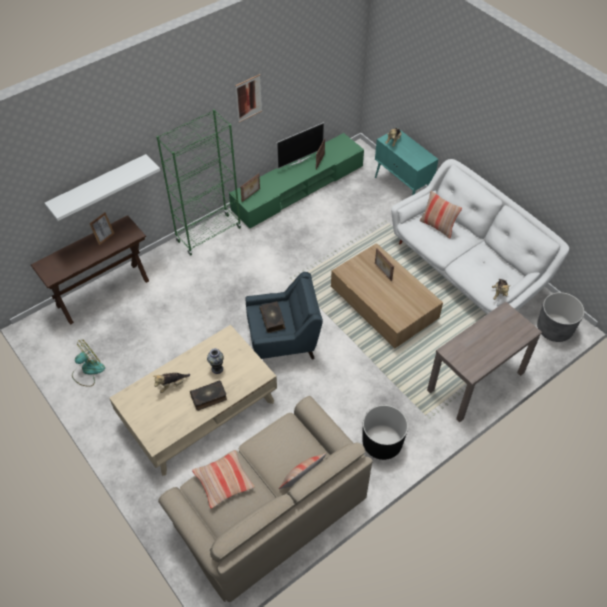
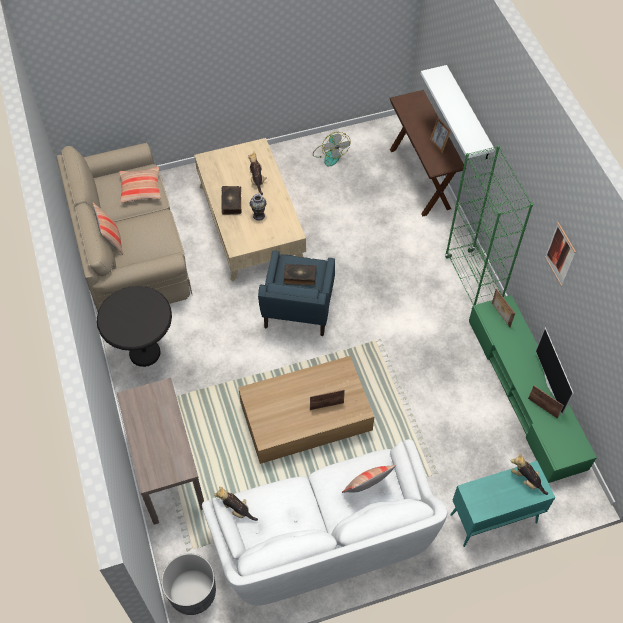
camera: 110 degrees right, 5 degrees up
black planter [362,405,408,460] -> black side table [97,286,172,367]

